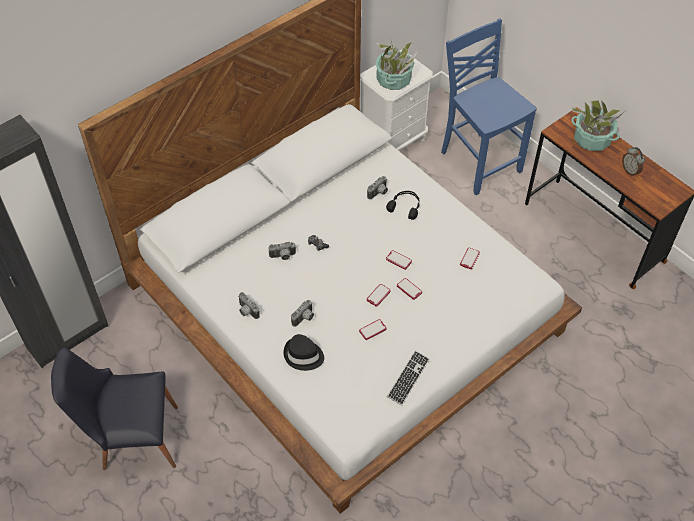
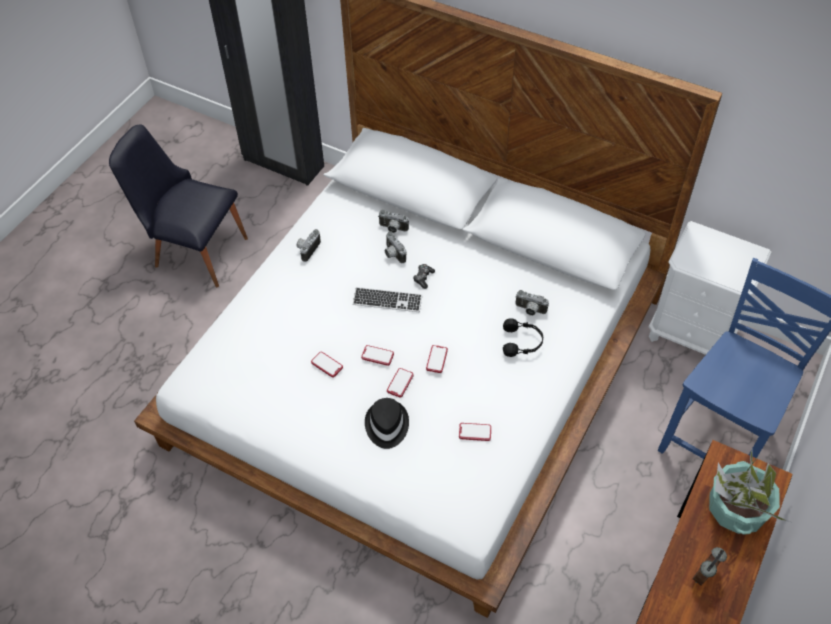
camera: 70 degrees right, 0 degrees up
black chair [51,347,178,470] -> black chair turned 45 degrees counterclockwise [109,125,248,287]
black hat [284,334,324,371] -> black hat moved to [365,398,409,449]
camera [291,300,314,327] -> camera moved to [378,210,409,233]
potted plant [375,41,418,90] -> none
keyboard [386,350,430,406] -> keyboard moved to [353,287,422,312]

